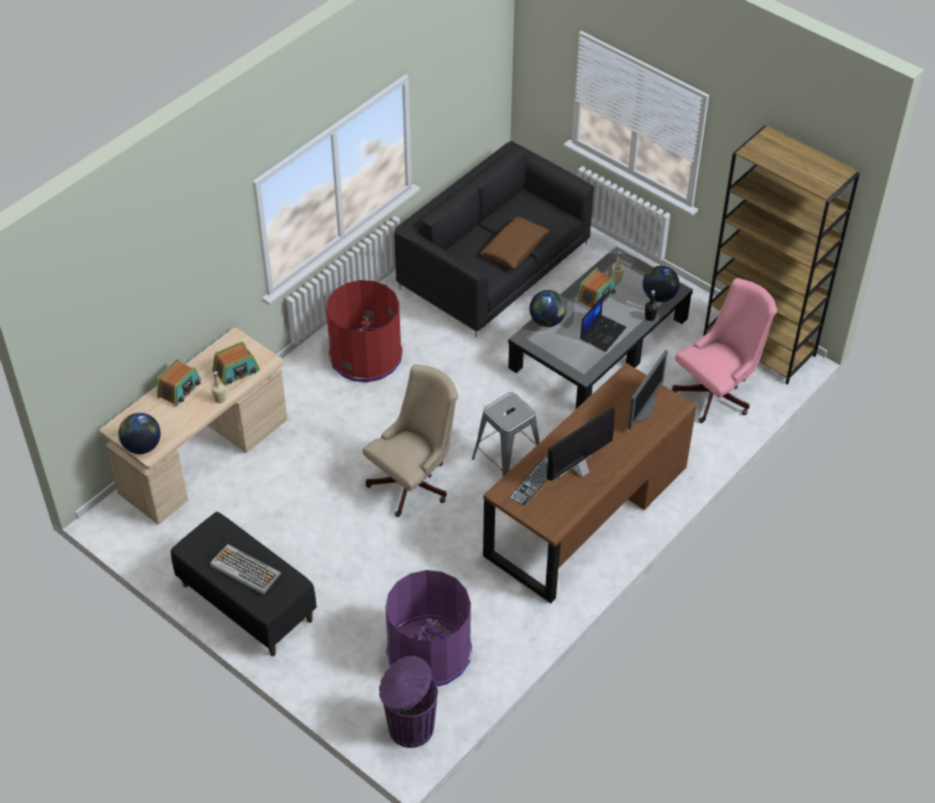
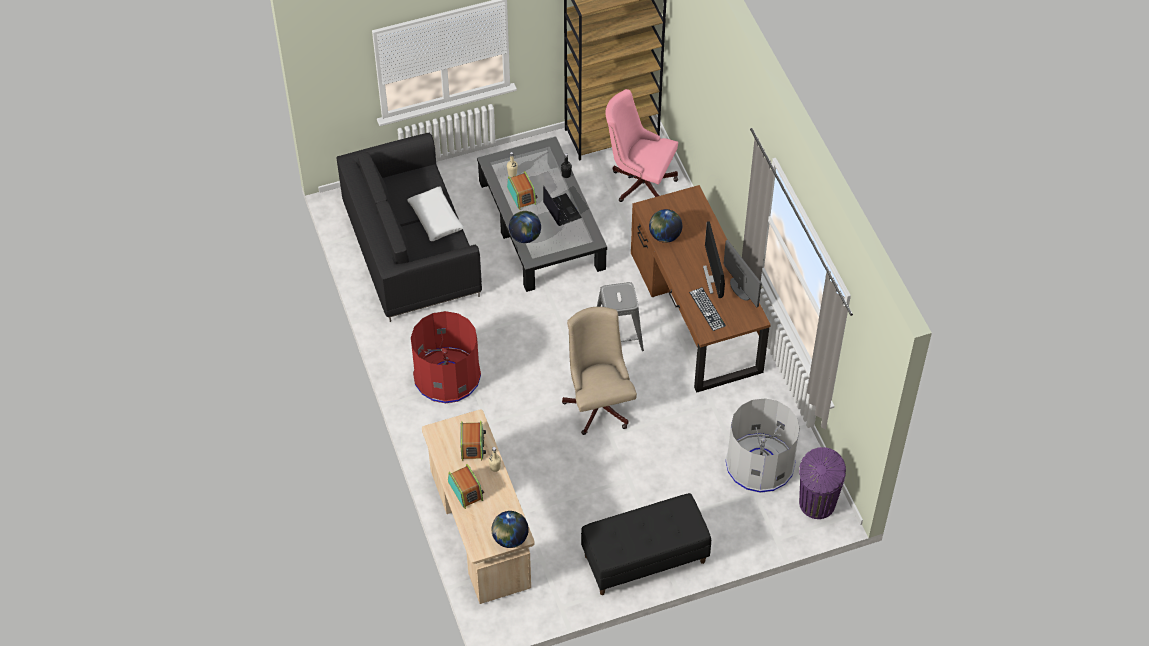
camera: 60 degrees left, 5 degrees up
keyboard [210,544,281,595] -> none
purple trash can [385,570,472,686] -> grey trash can [725,398,800,493]
brown pillow [480,217,550,269] -> white pillow [407,187,464,241]
monitor [628,350,668,430] -> monitor moved to [723,240,762,307]
globe [643,266,679,302] -> globe moved to [649,209,682,243]
pink office chair [672,278,777,423] -> pink office chair turned 60 degrees counterclockwise [605,89,678,202]

